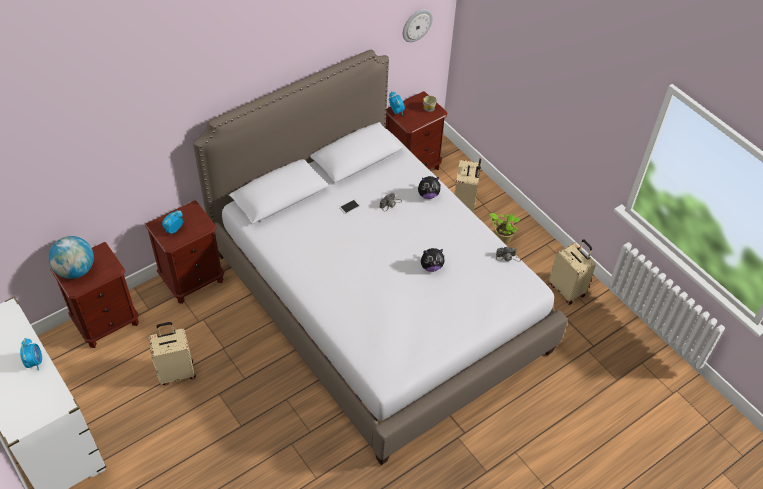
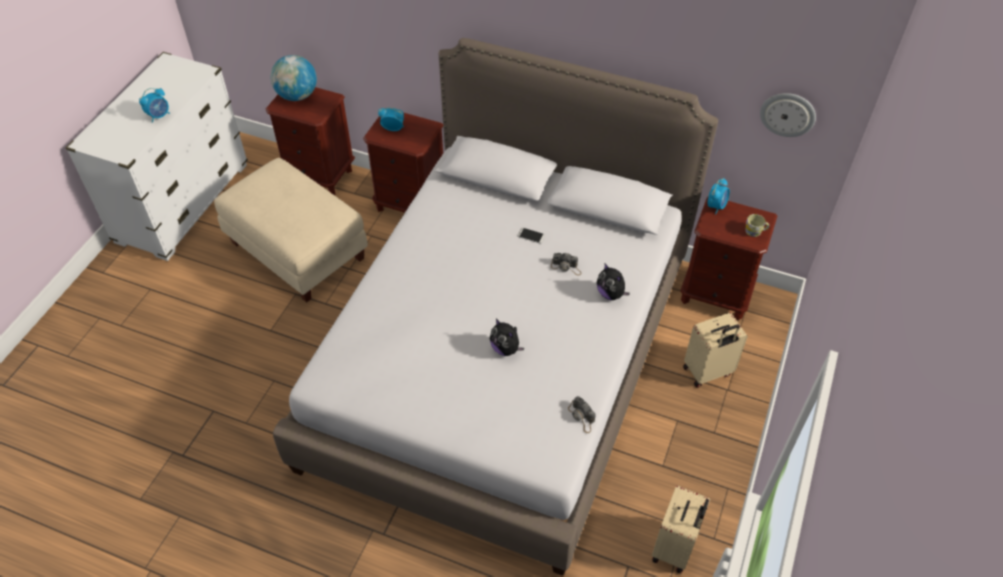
camera: 60 degrees right, 0 degrees up
beige suitcase [148,322,196,385] -> beige ottoman [214,158,368,302]
potted plant [490,213,520,244] -> none

